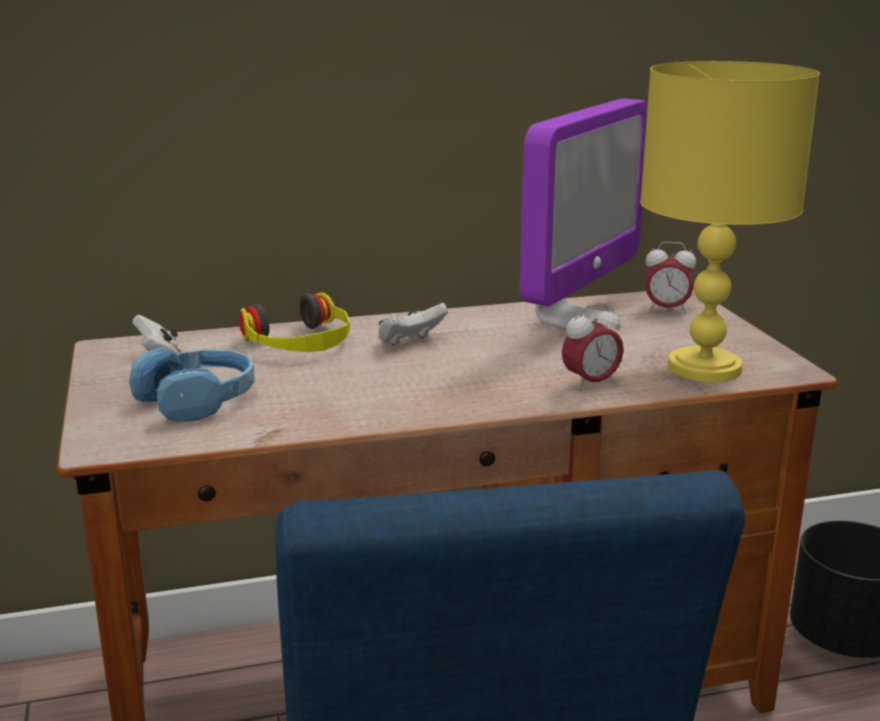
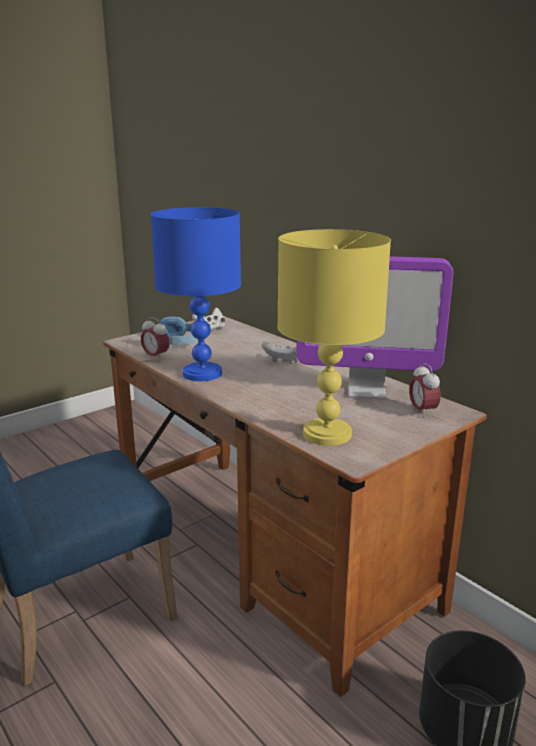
camera: 65 degrees right, 0 degrees up
headphones [239,292,350,352] -> none
alarm clock [562,303,623,391] -> alarm clock moved to [141,317,170,361]
none -> blue table lamp [151,207,241,381]

